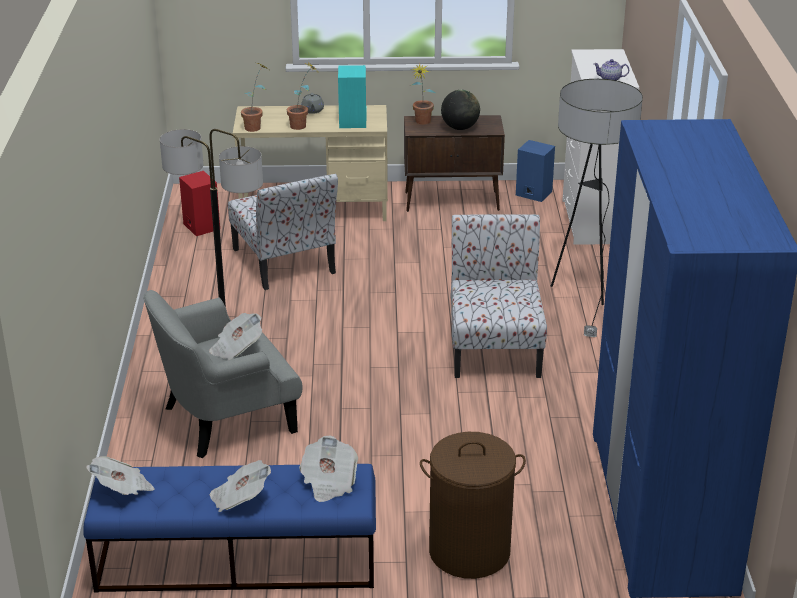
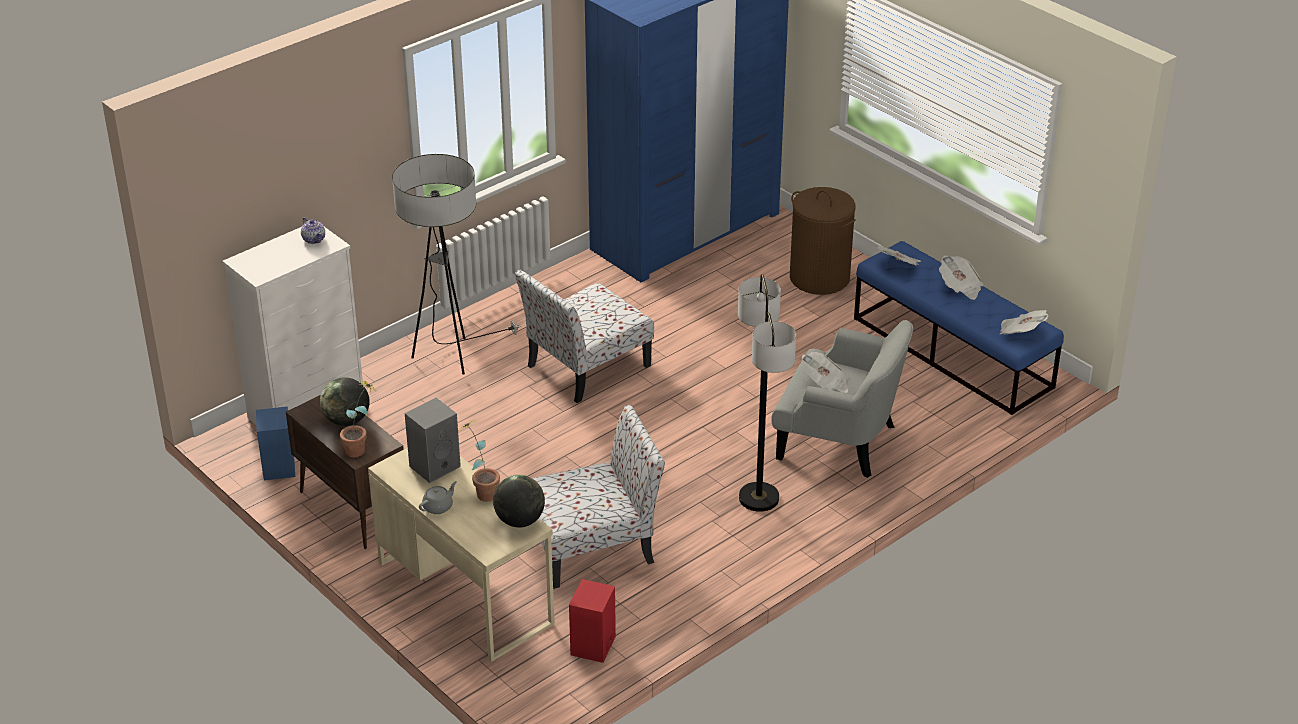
camera: 130 degrees left, 5 degrees up
chair [228,174,338,290] -> chair turned 45 degrees clockwise [532,405,665,589]
potted plant [241,63,268,132] -> globe [493,474,545,528]
turquoise speaker [338,65,367,128] -> grey speaker [405,398,461,483]

